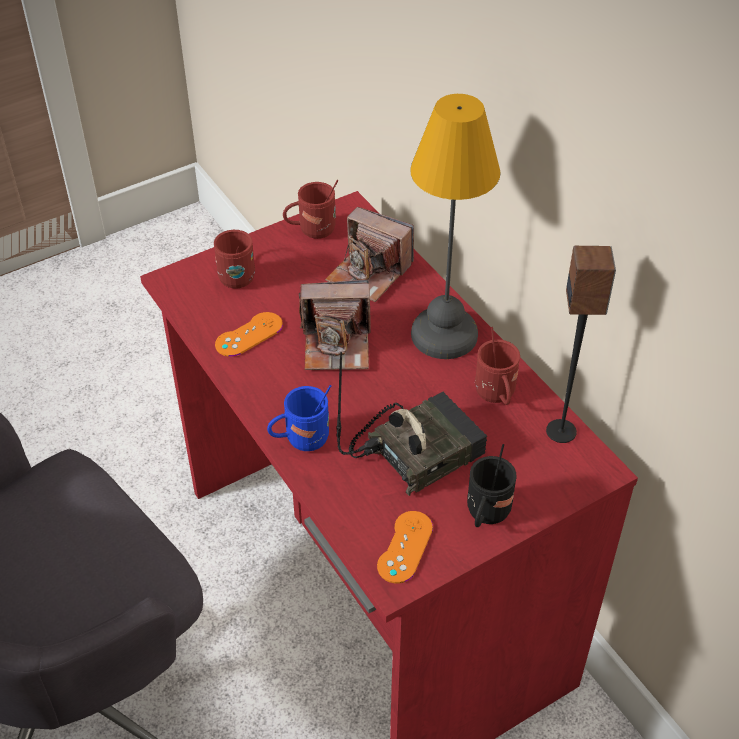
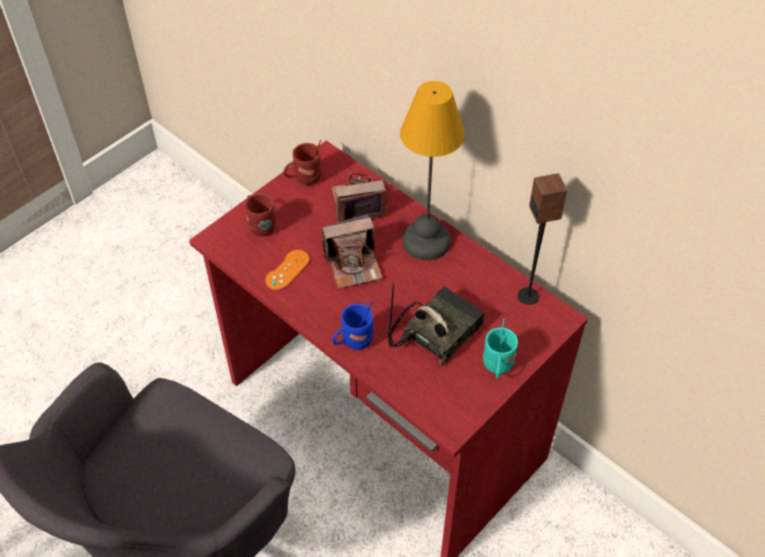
camera: 15 degrees left, 5 degrees up
camera [325,207,414,302] -> camera turned 150 degrees clockwise [331,173,387,222]
orange game controller [377,511,433,584] -> none
black mug [467,444,517,527] -> turquoise mug [483,319,518,379]
red mug [475,327,520,405] -> none

